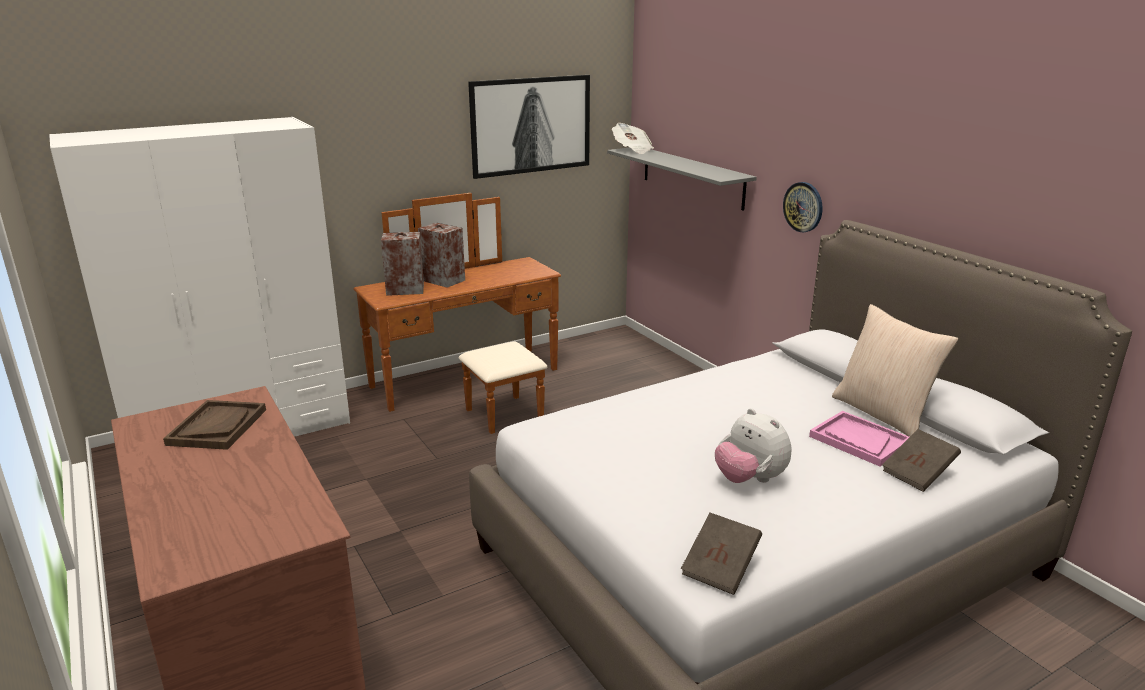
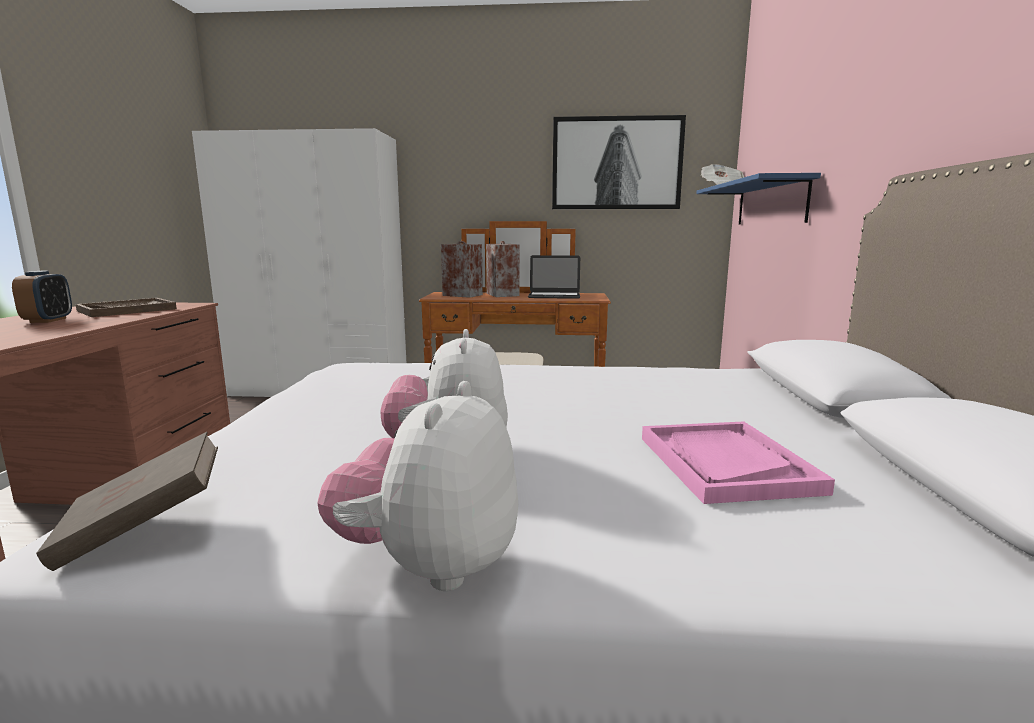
camera: 35 degrees right, 10 degrees down
grey shelf [607,148,757,211] -> blue shelf [696,173,821,224]
wall clock [783,182,823,232] -> none
beige pillow [832,304,958,437] -> none
brown book [882,429,961,492] -> none
none -> alarm clock [12,271,72,323]
none -> plush toy [317,381,518,591]
none -> laptop [528,255,580,299]

